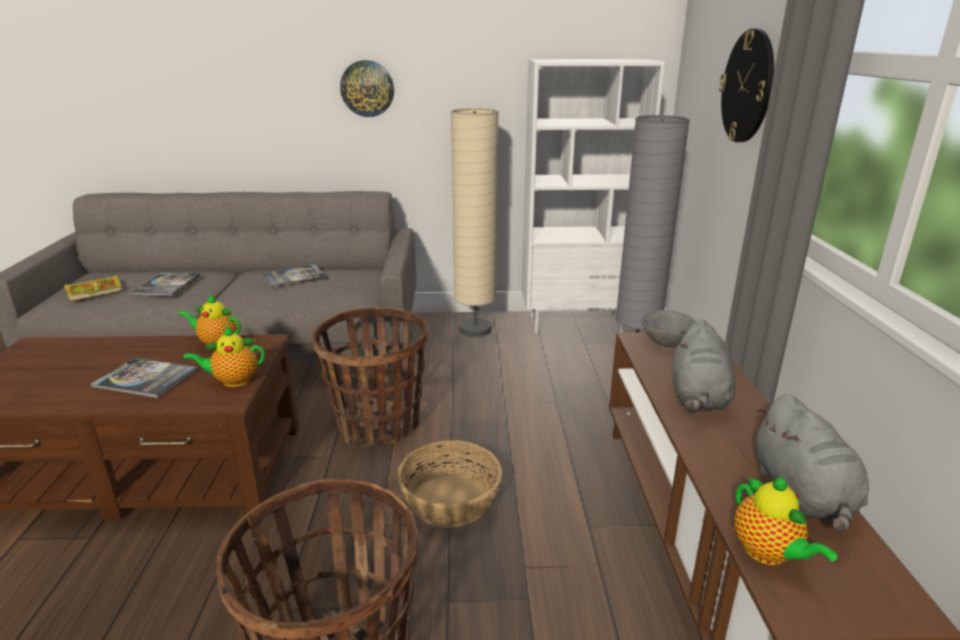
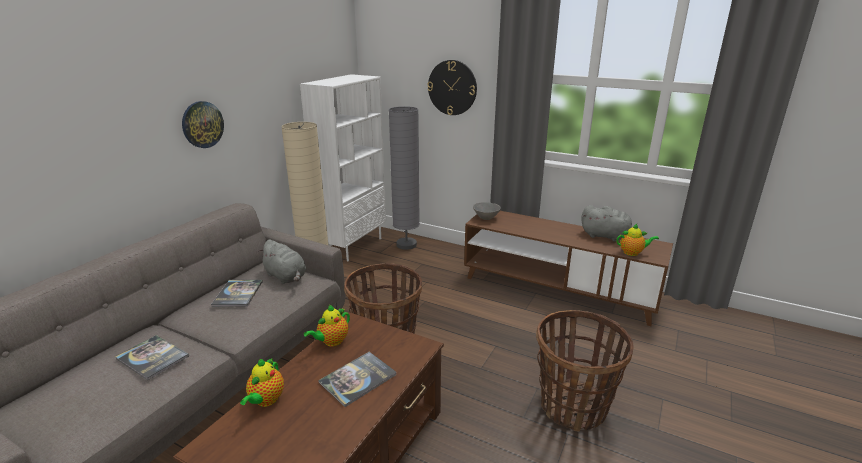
camera: 60 degrees left, 0 degrees up
book [64,275,122,301] -> none
teapot [183,326,265,387] -> teapot moved to [240,358,284,407]
basket [398,440,502,527] -> none
grey plush toy [672,319,736,411] -> grey plush toy moved to [259,239,306,284]

